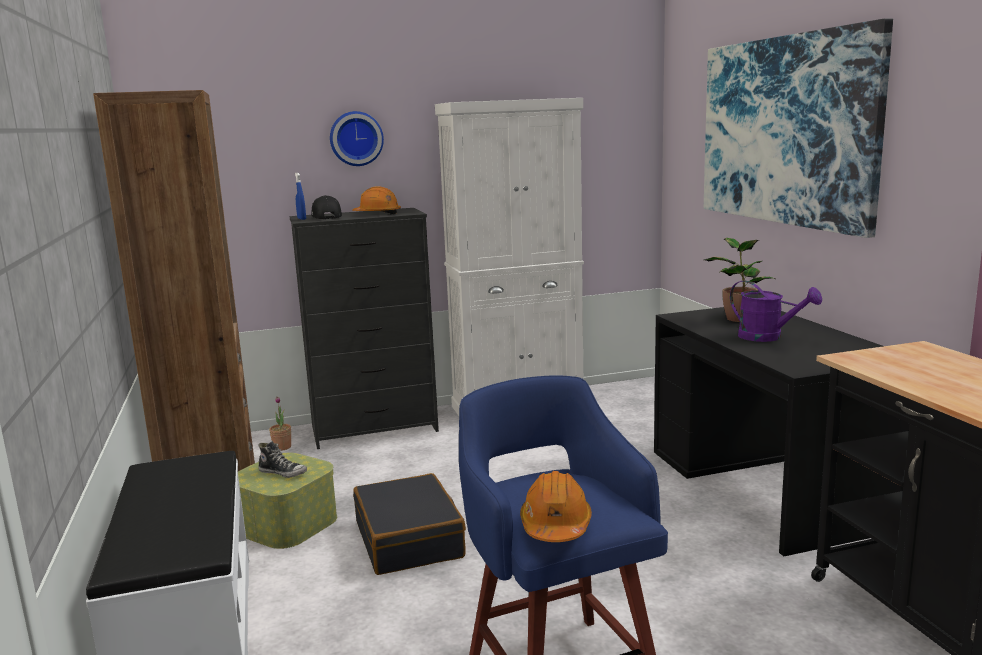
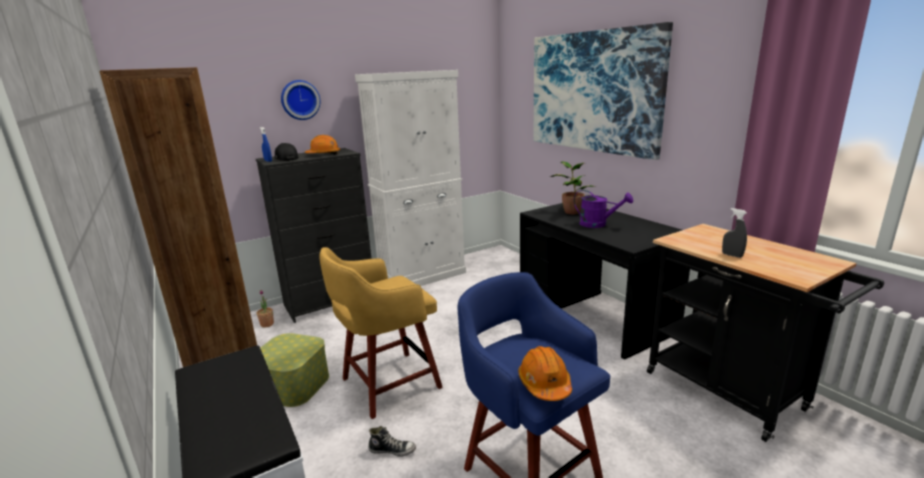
camera: 15 degrees left, 5 degrees up
shoe [258,441,307,478] -> shoe moved to [369,426,416,457]
black suitcase [353,473,466,575] -> yellow stool [320,247,443,419]
none -> grey spray bottle [722,208,747,258]

